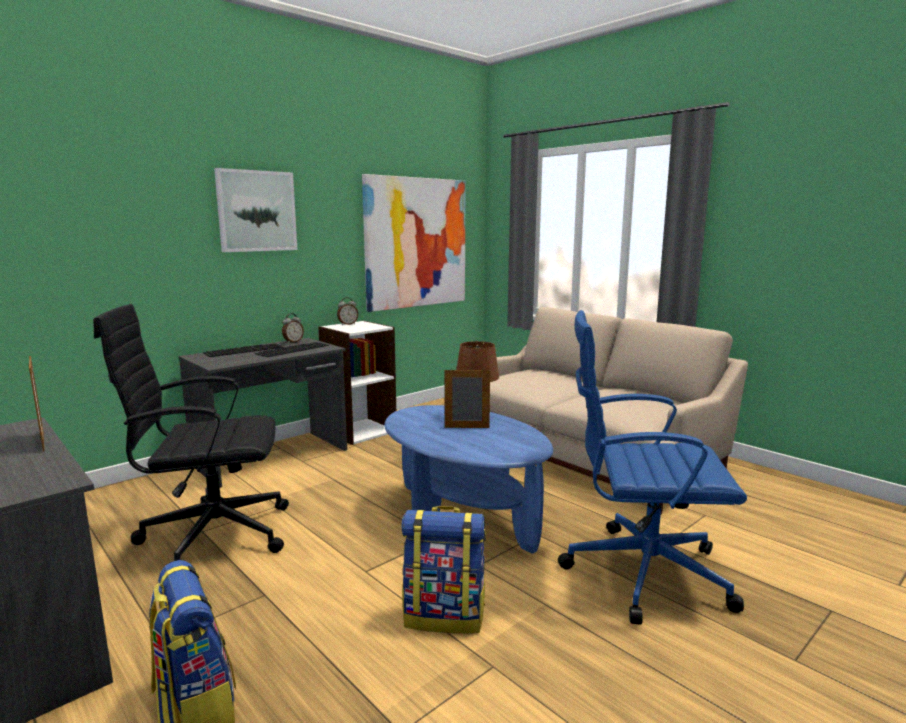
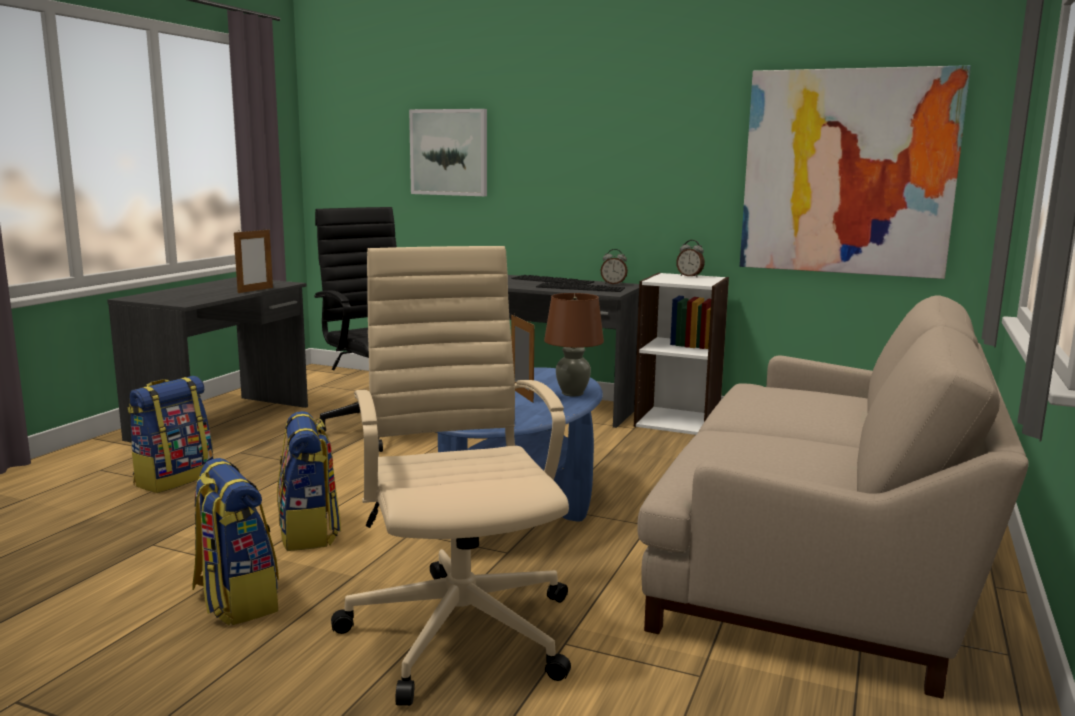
camera: 65 degrees right, 0 degrees up
picture [214,168,298,252] -> picture moved to [409,109,487,196]
blue office chair [558,310,747,625] -> beige office chair [331,246,571,706]
none -> backpack [192,458,279,626]

